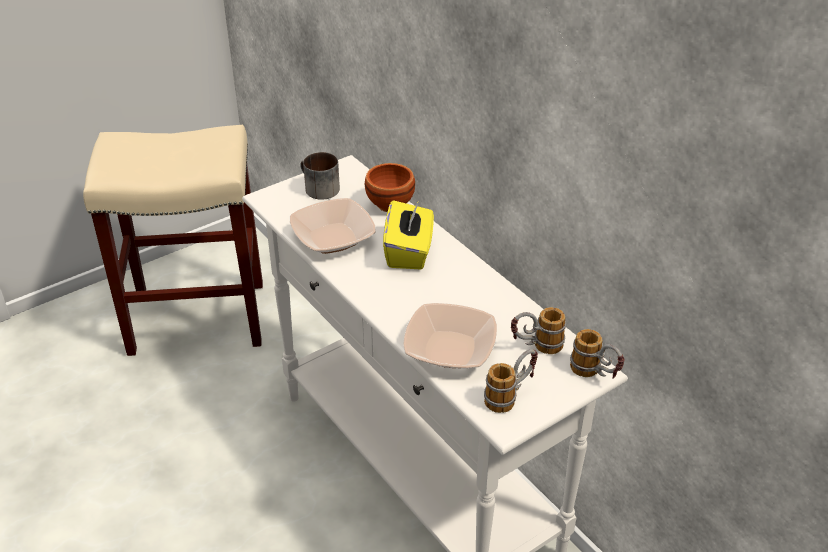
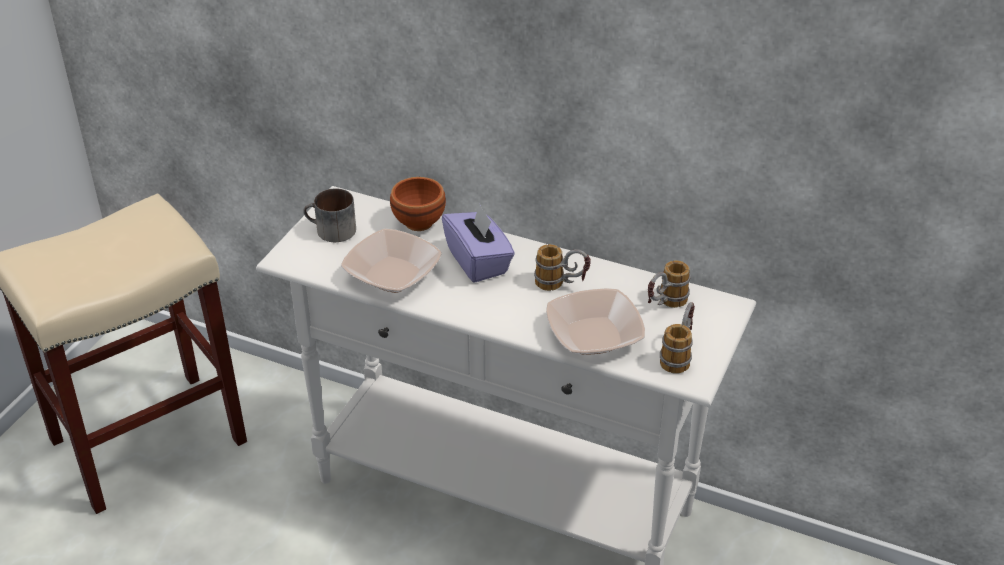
camera: 30 degrees left, 0 degrees up
yellow tissue box [383,200,434,269] -> purple tissue box [442,204,515,283]
mug [570,329,625,379] -> mug moved to [534,244,591,291]

